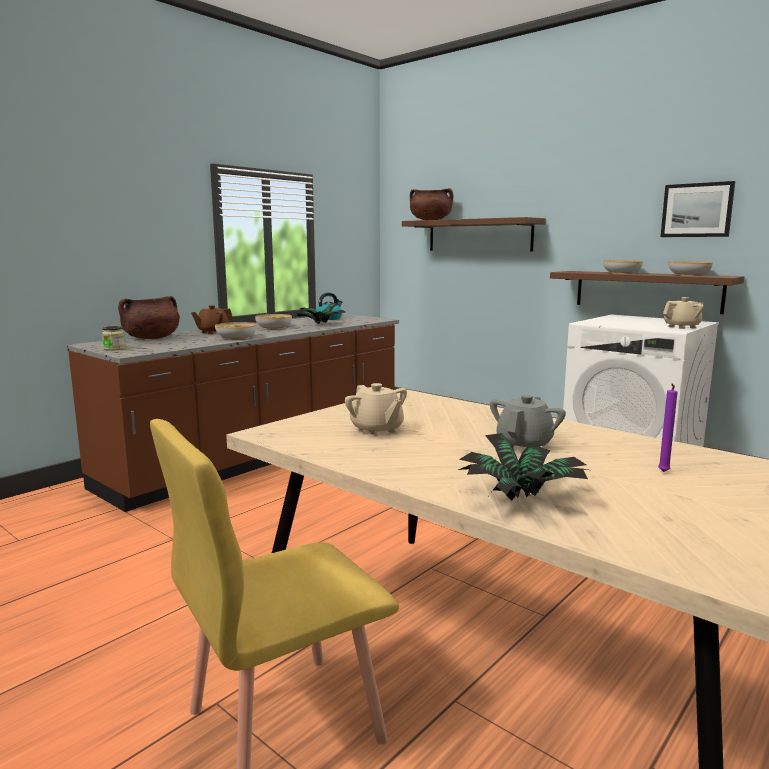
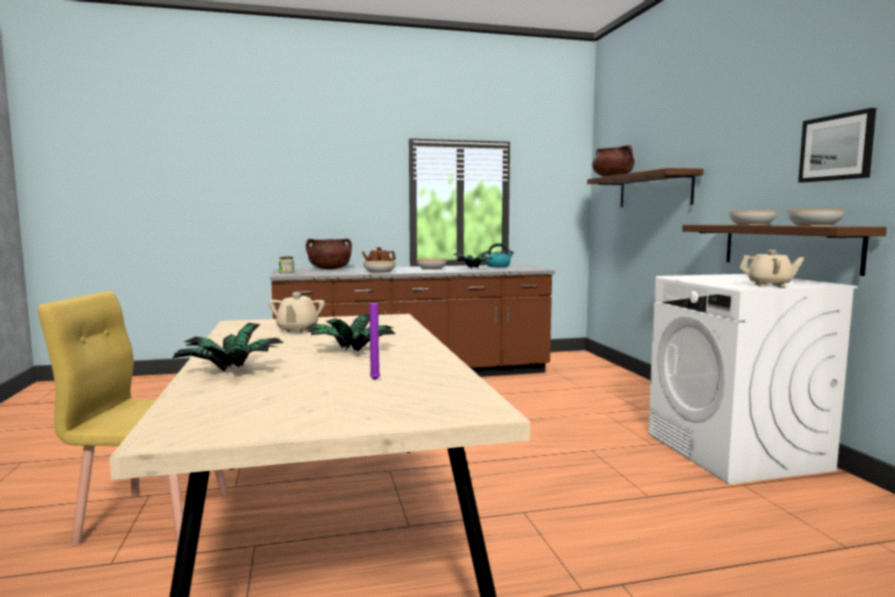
camera: 35 degrees right, 5 degrees down
grey teapot [490,395,566,447] -> potted plant [306,313,395,352]

